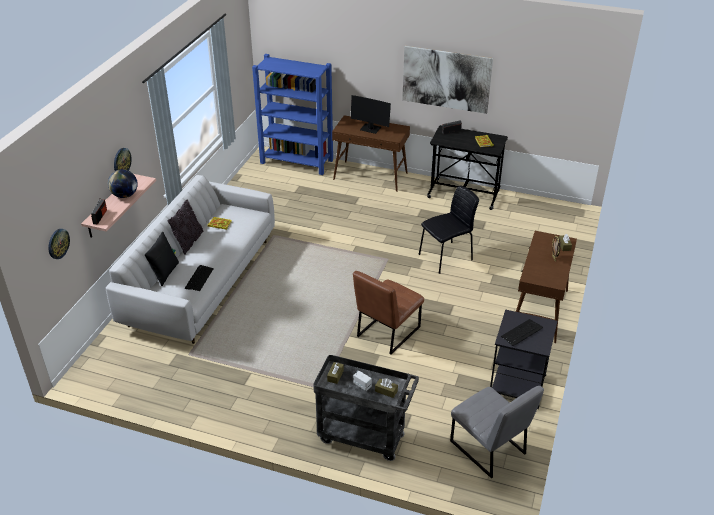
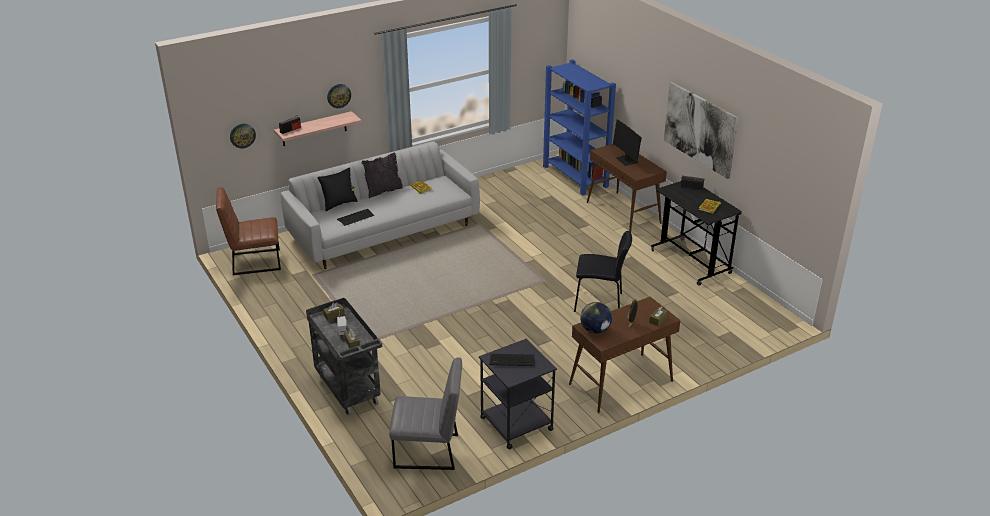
camera: 40 degrees right, 5 degrees down
globe [108,169,138,198] -> globe moved to [580,302,612,334]
brown chair [353,271,424,355] -> brown chair moved to [216,187,281,275]
grey chair [450,386,544,478] -> grey chair turned 90 degrees counterclockwise [389,357,462,470]

